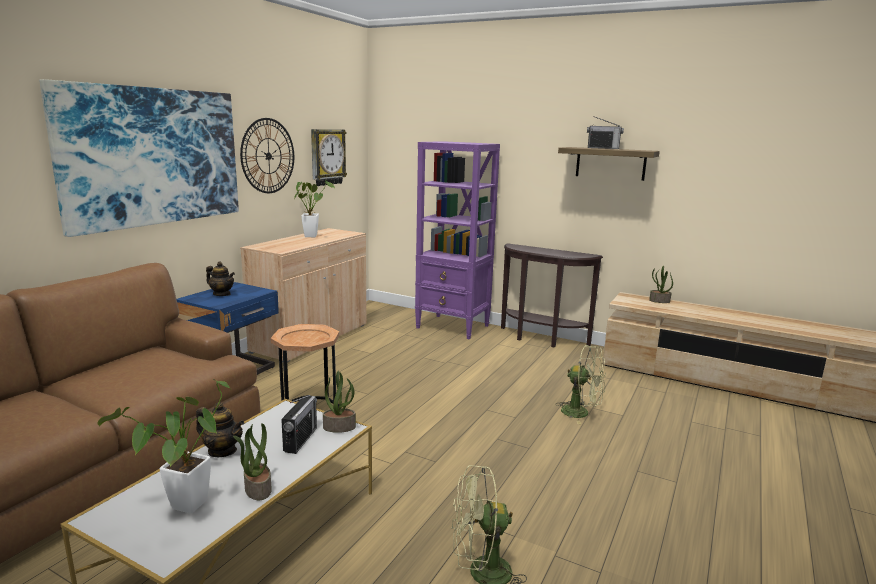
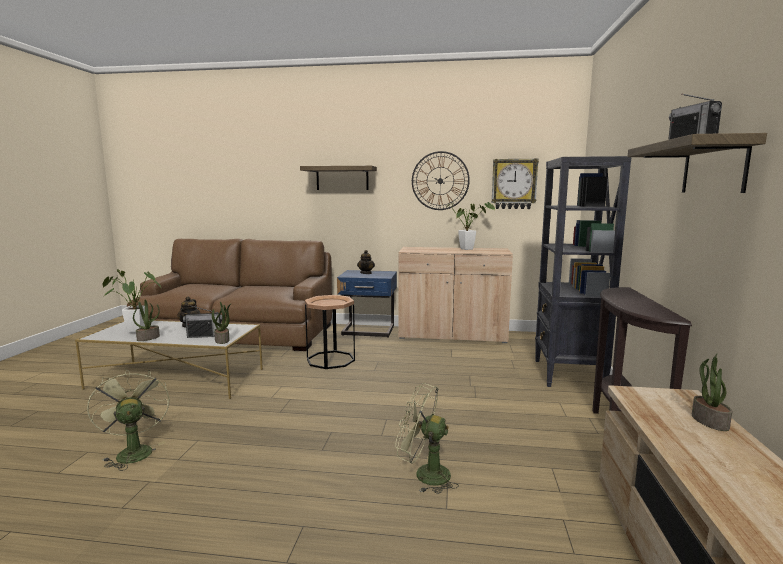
camera: 70 degrees right, 5 degrees down
picture [39,79,239,237] -> shelf [300,166,377,190]
purple bookcase [415,141,500,339] -> black bookcase [535,156,631,387]
green fan [555,345,606,424] -> green fan turned 105 degrees clockwise [395,383,459,494]

